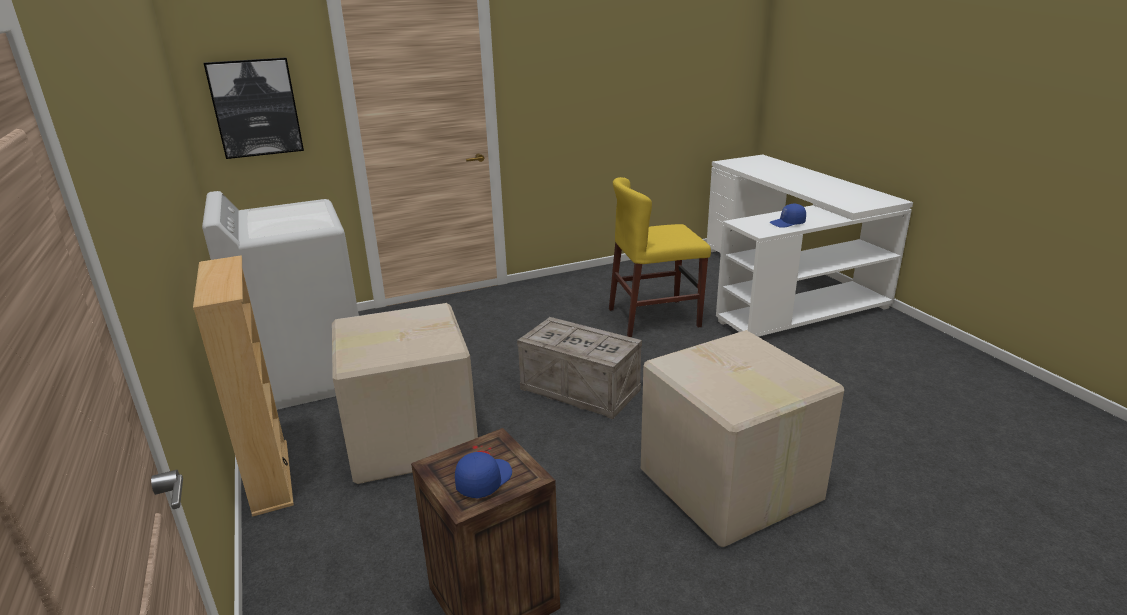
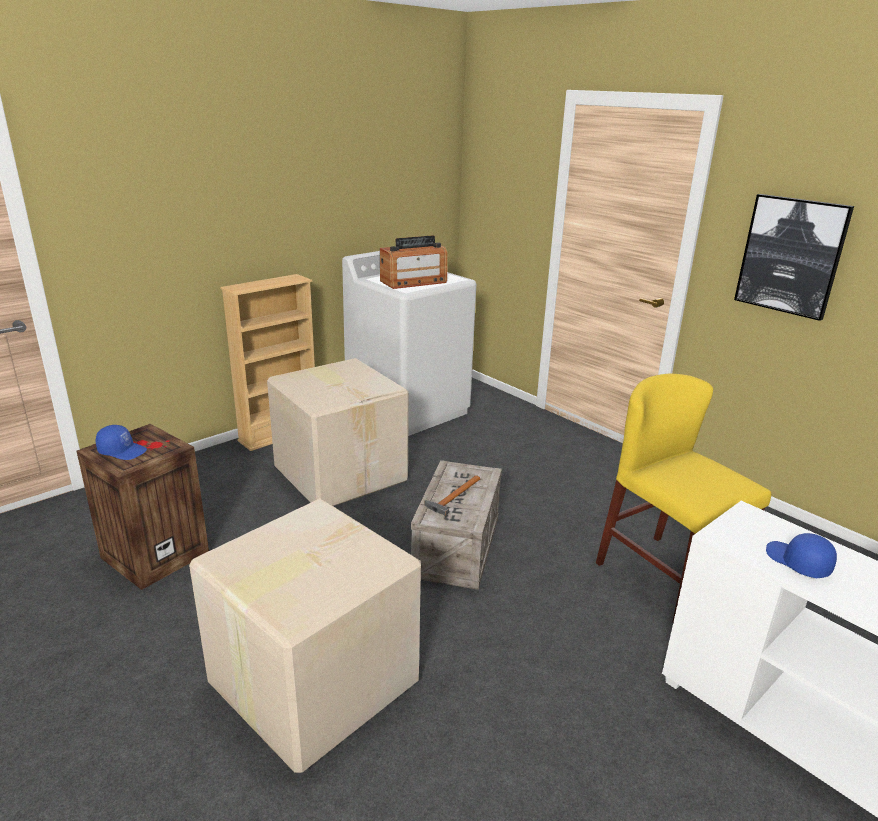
camera: 70 degrees right, 0 degrees up
picture [204,57,304,159] -> picture moved to [734,194,854,321]
none -> radio [380,235,447,289]
none -> hammer [424,475,480,516]

